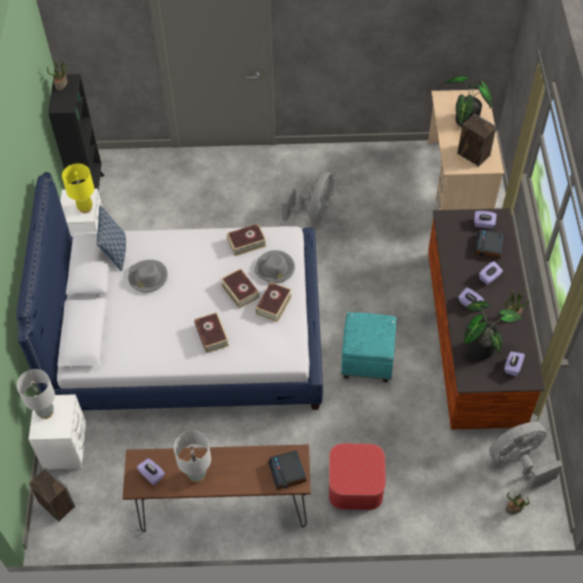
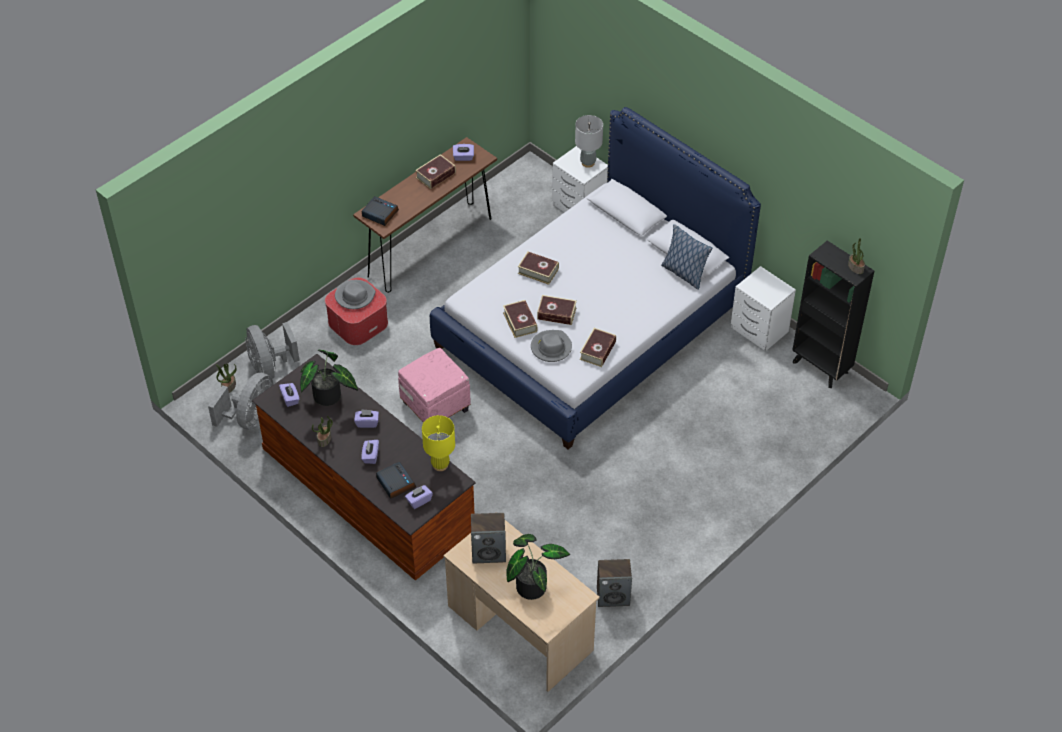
camera: 135 degrees right, 5 degrees down
speaker [29,468,76,522] -> speaker moved to [597,559,632,607]
yellow table lamp [62,163,94,213] -> yellow table lamp moved to [422,415,455,471]
grey hat [128,260,168,292] -> grey hat moved to [335,280,376,309]
grey table lamp [174,431,211,482] -> book [415,154,456,189]
grey fan [282,172,334,222] -> grey fan moved to [246,322,300,380]
turquoise ottoman [341,312,397,382] -> pink ottoman [398,348,471,423]

